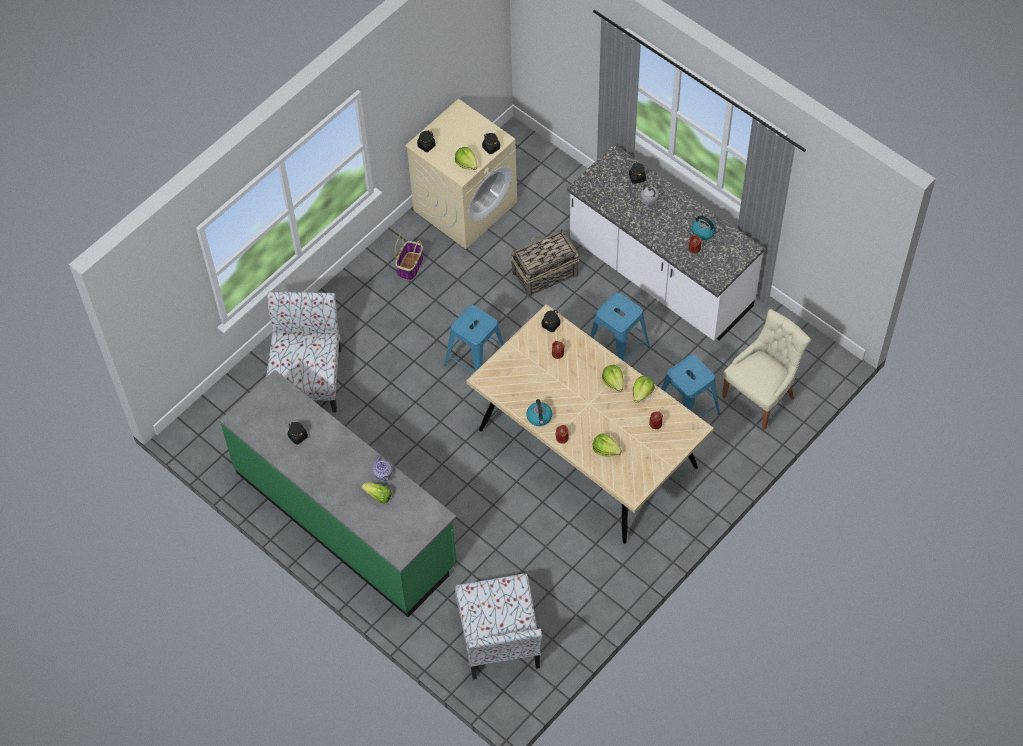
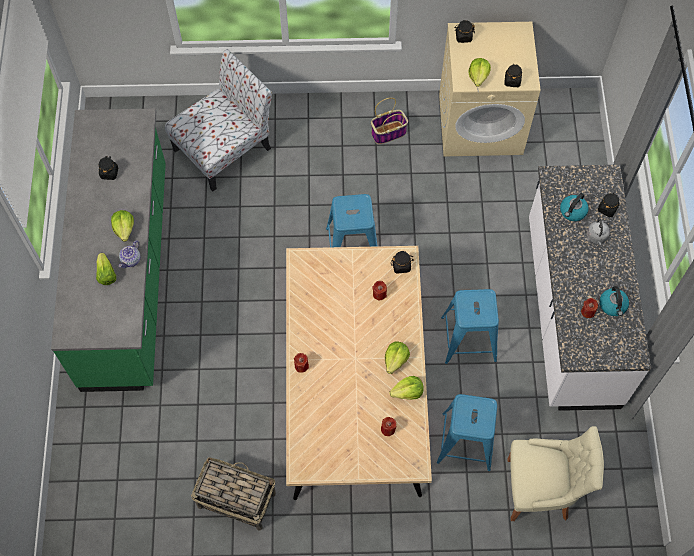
camera: 45 degrees right, 5 degrees up
chair [455,573,542,680] -> none
basket [511,229,579,298] -> basket moved to [191,457,276,531]
kettle [527,399,552,426] -> kettle moved to [560,193,589,221]
lettuce [593,433,622,457] -> lettuce moved to [111,210,134,242]

